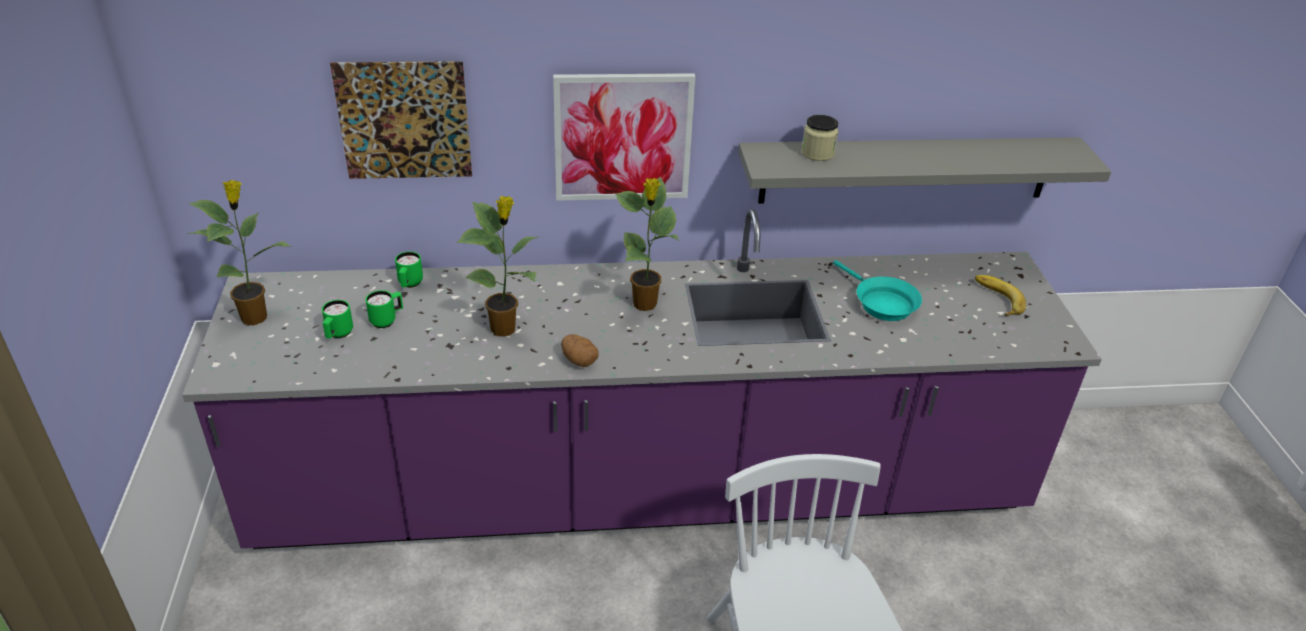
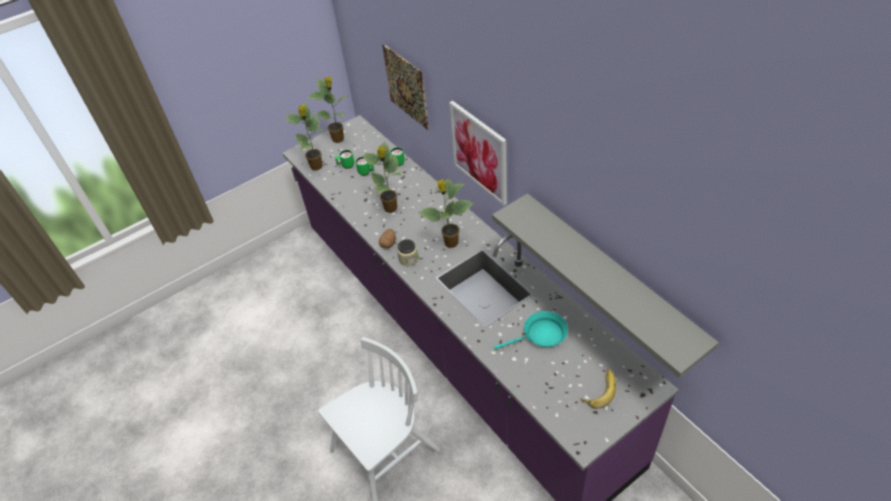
camera: 65 degrees right, 10 degrees up
jar [801,115,839,161] -> jar moved to [397,239,418,266]
turquoise frying pan [833,260,922,321] -> turquoise frying pan turned 135 degrees counterclockwise [494,311,568,350]
none -> potted plant [285,102,324,171]

